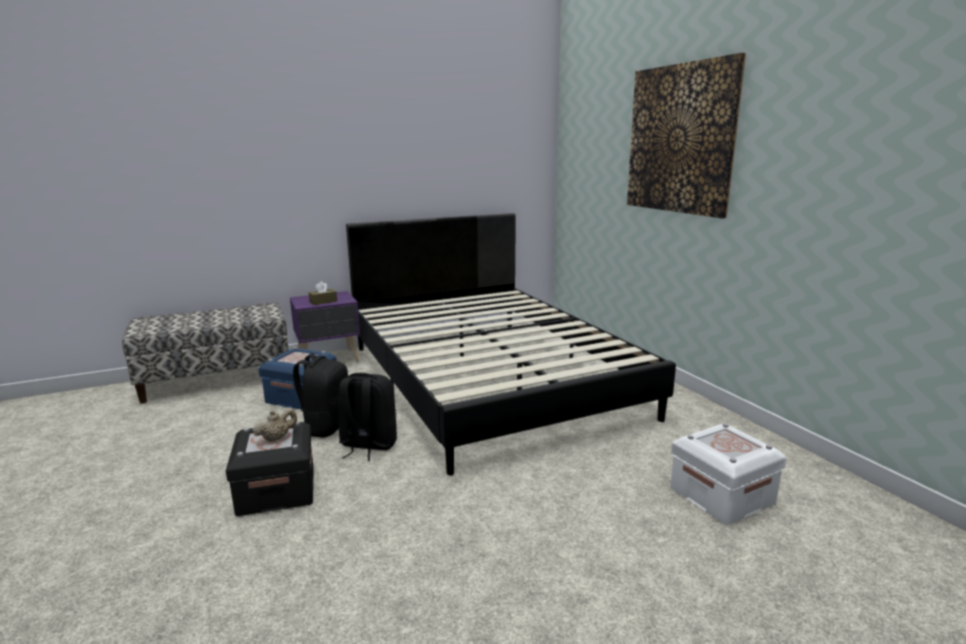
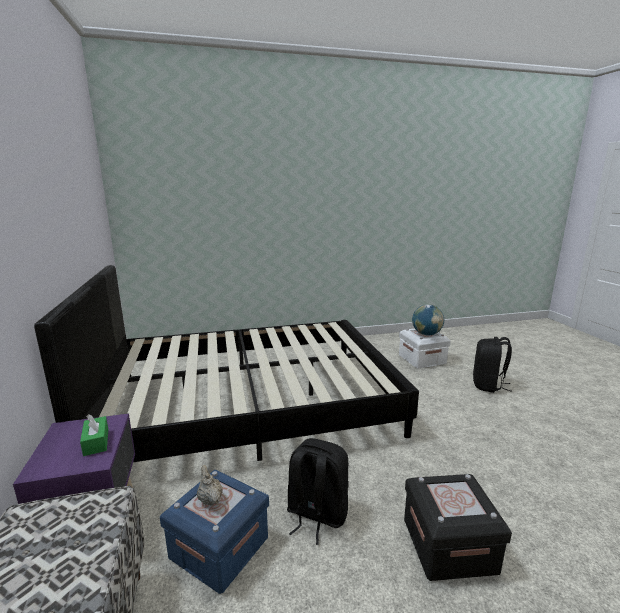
camera: 80 degrees left, 0 degrees up
beige teapot [253,409,297,442] -> beige teapot moved to [197,465,223,506]
brown tissue box [309,281,337,305] -> green tissue box [80,414,108,456]
black backpack [338,373,397,461] -> black backpack moved to [473,337,512,393]
picture [627,53,746,218] -> none
none -> globe [412,304,444,335]

